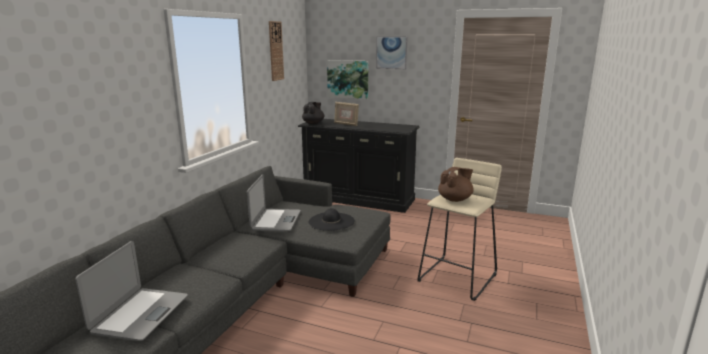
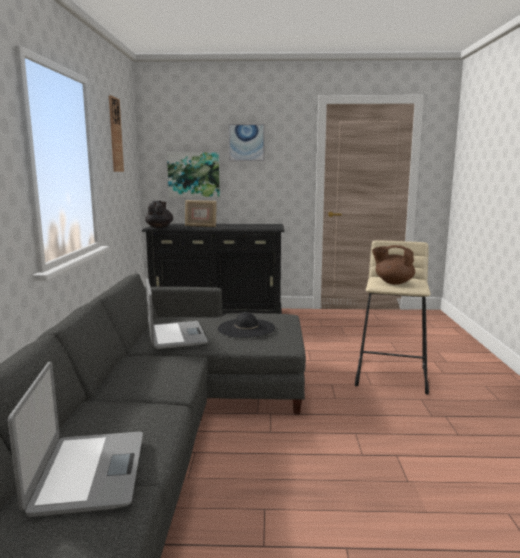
camera: 20 degrees left, 5 degrees down
brown teapot [438,167,474,202] -> brown teapot turned 105 degrees counterclockwise [372,245,415,285]

